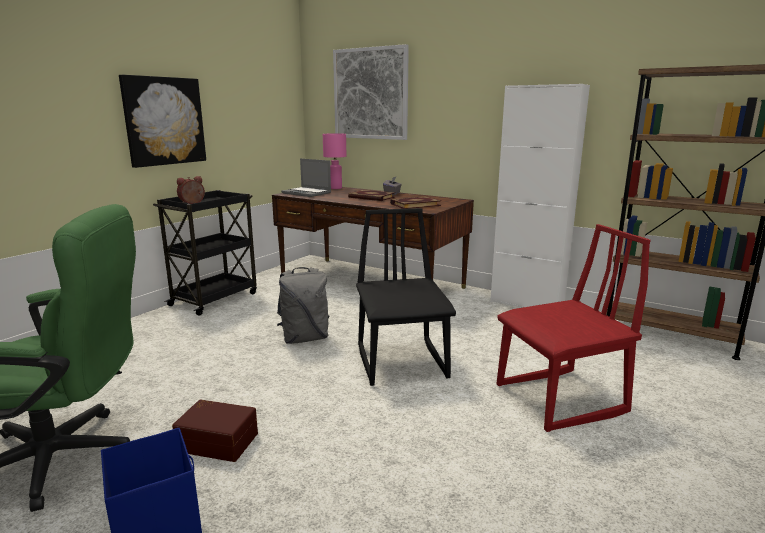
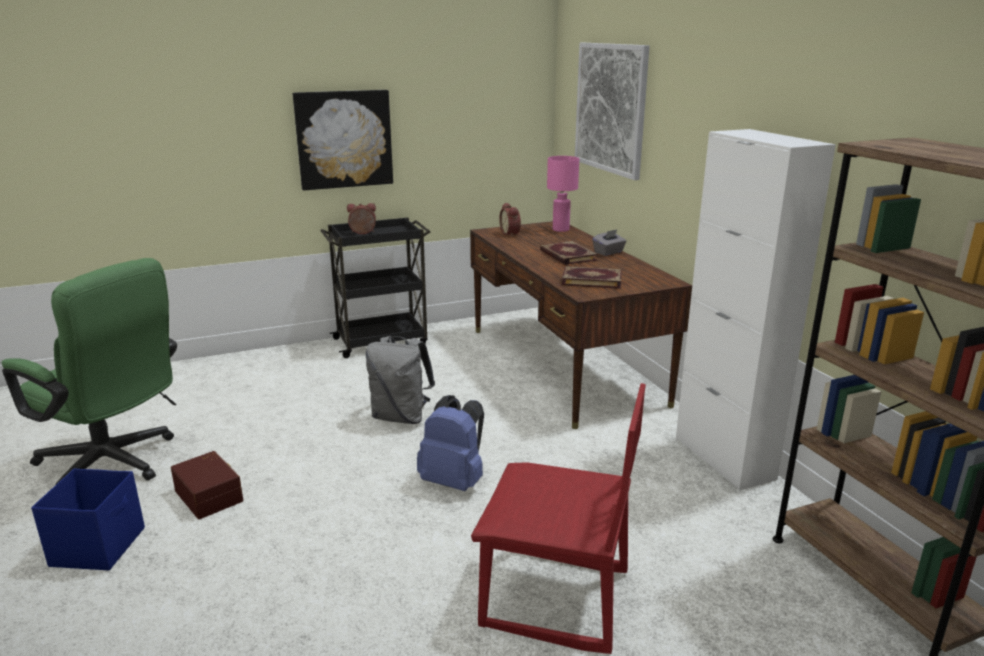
camera: 35 degrees right, 5 degrees up
laptop [281,158,331,197] -> alarm clock [499,203,521,237]
black chair [356,208,456,386] -> blue backpack [417,395,484,491]

